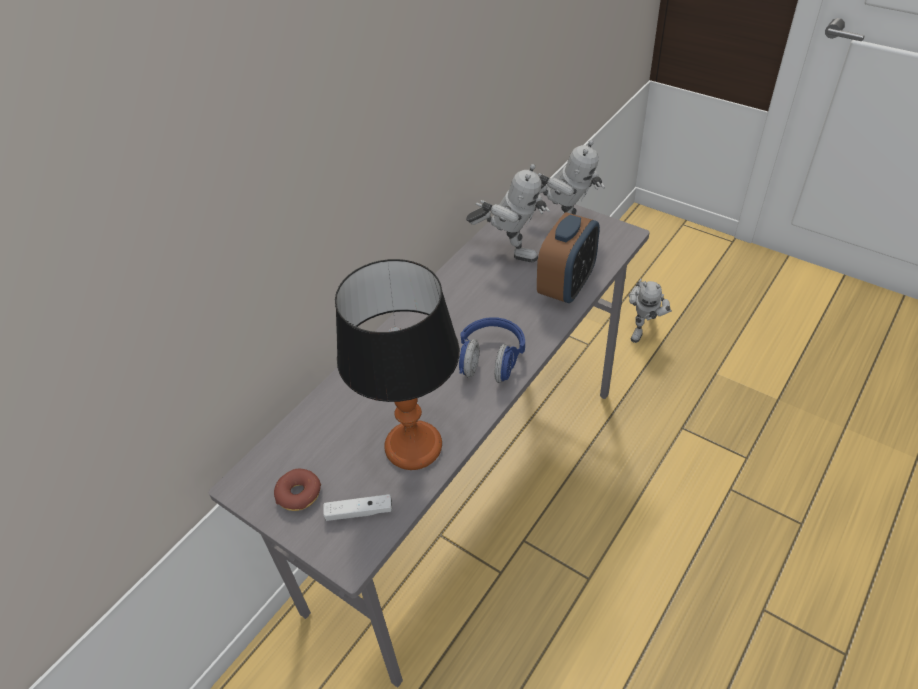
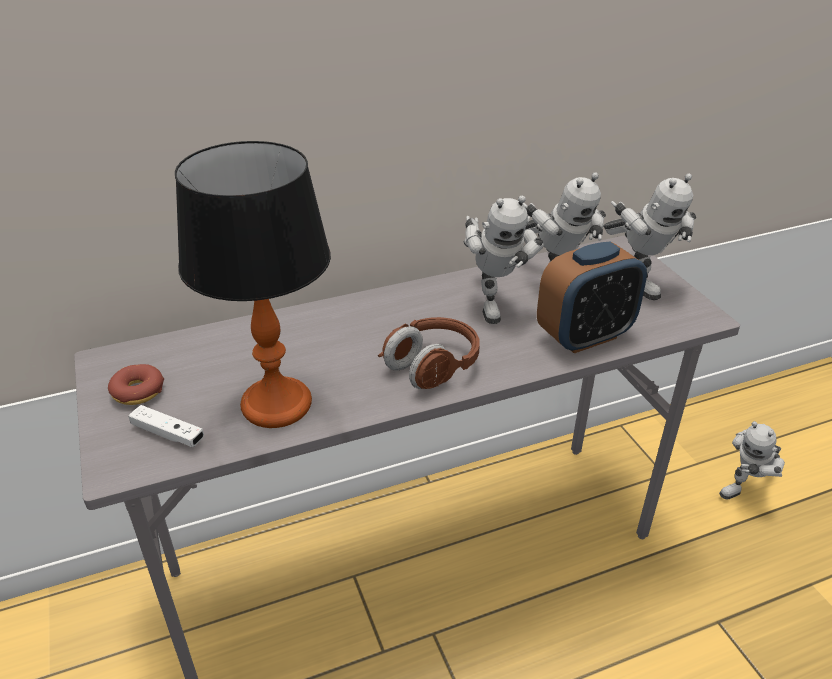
camera: 30 degrees right, 10 degrees down
blue headphones [459,317,525,383] -> brown headphones [378,317,480,389]
none -> toy robot [464,195,544,324]

